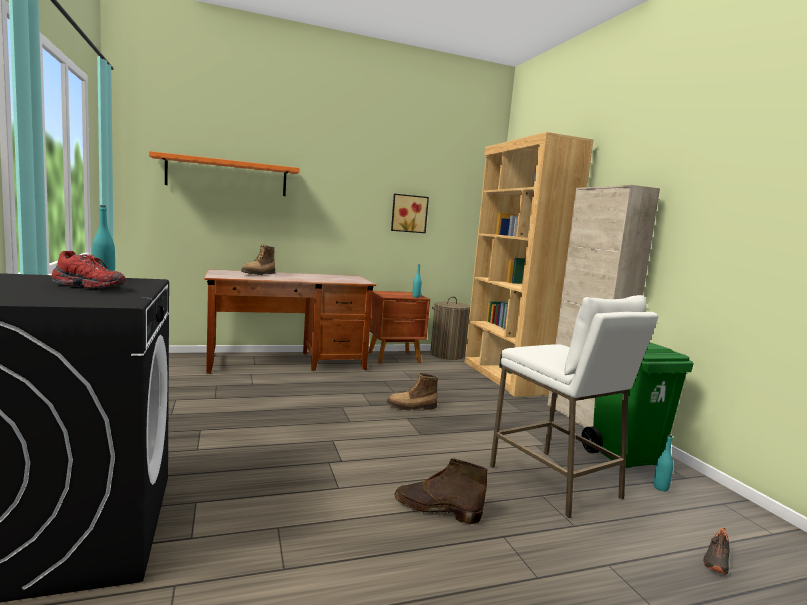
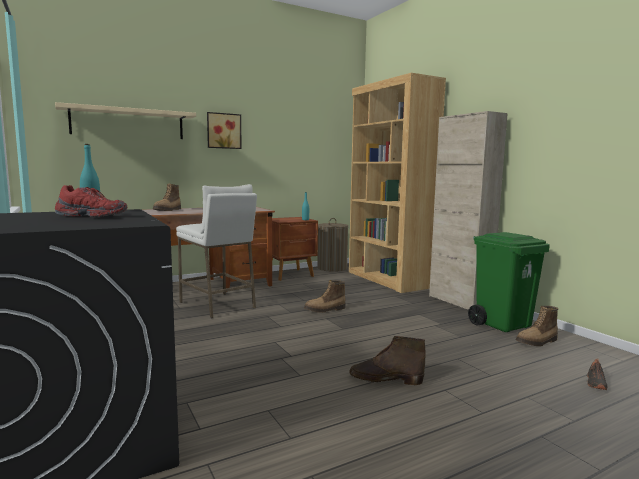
camera: 10 degrees left, 0 degrees up
orange shelf [149,151,300,196] -> beige shelf [55,102,196,139]
picture [391,194,429,233] -> picture moved to [207,112,242,149]
white stool [490,295,658,518] -> white stool moved to [176,184,257,318]
turquoise bottle [654,435,673,491] -> boot [516,306,558,346]

